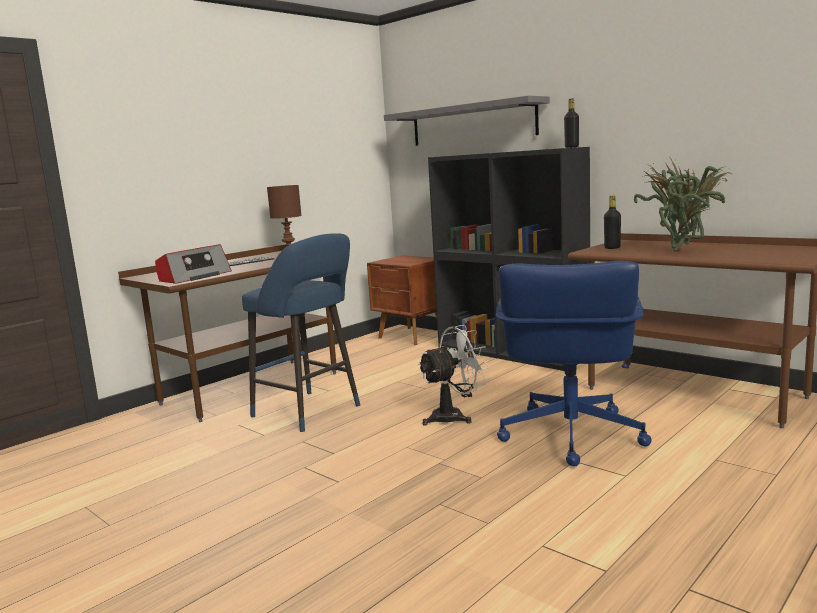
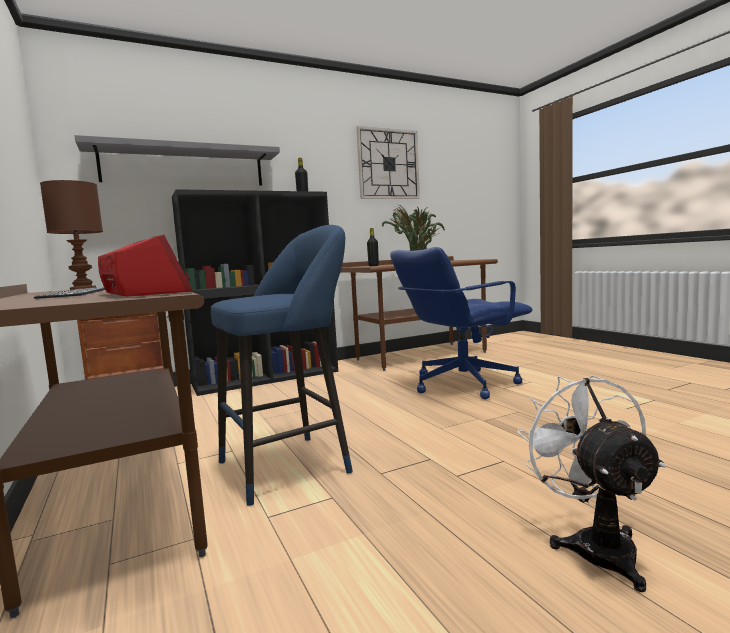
camera: 70 degrees left, 5 degrees down
white fan [418,325,490,426] -> white fan moved to [517,375,666,592]
blue office chair [496,261,652,466] -> blue office chair turned 120 degrees clockwise [390,247,532,399]
none -> wall clock [356,126,420,199]

